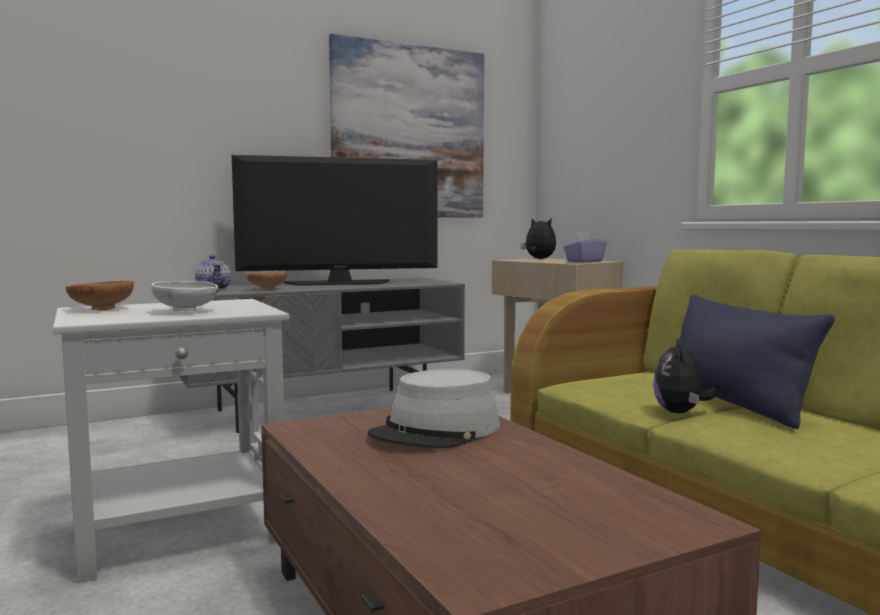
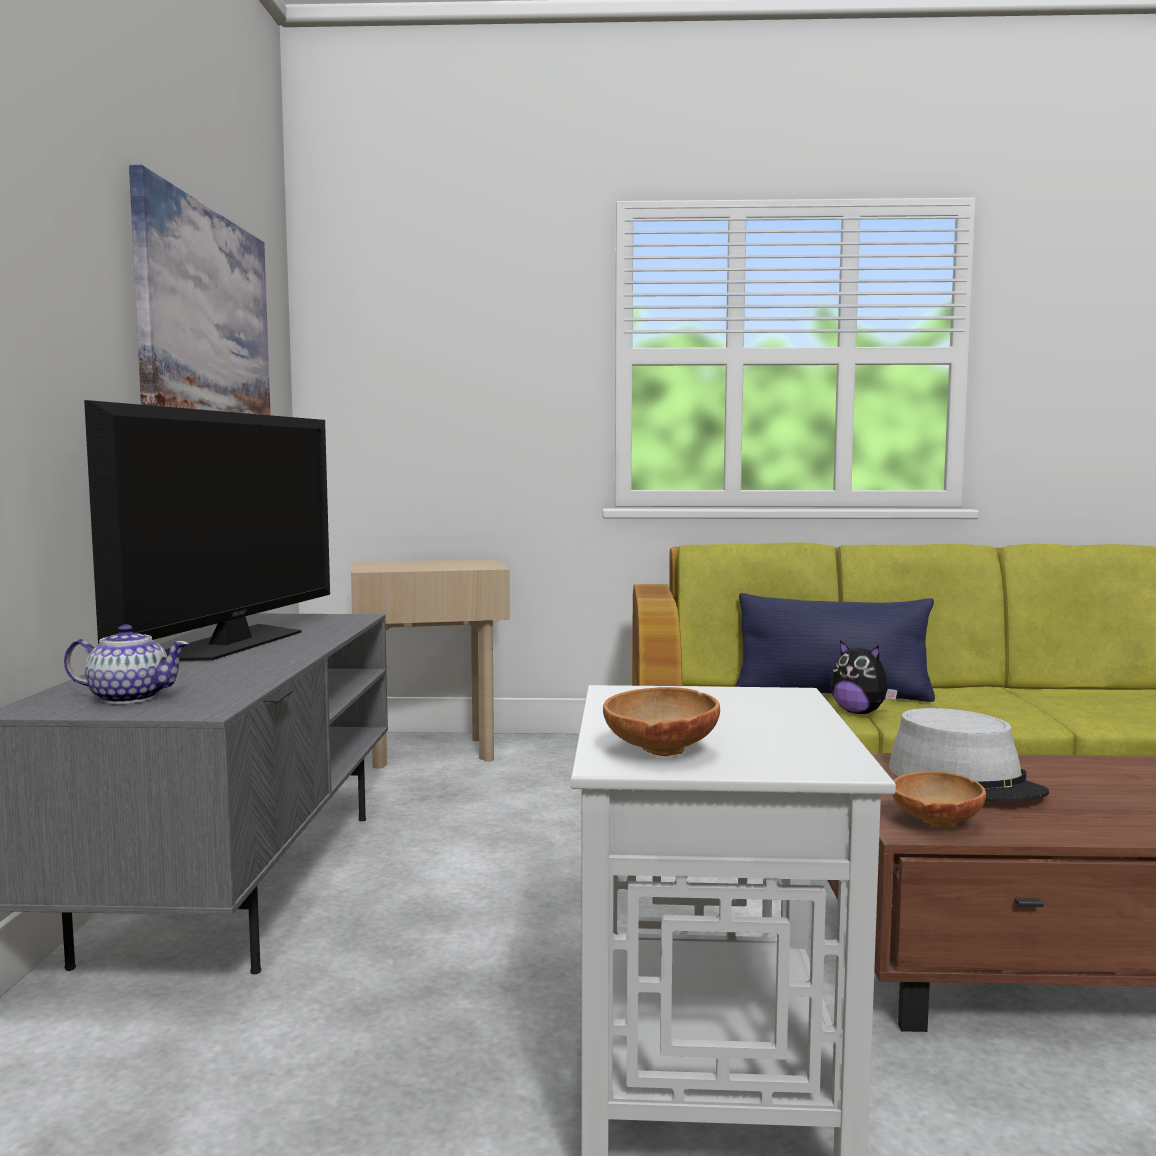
camera: 60 degrees left, 0 degrees up
white bowl [151,281,218,311] -> none
brown bowl [247,272,287,290] -> brown bowl moved to [893,771,986,828]
plush toy [520,218,556,259] -> none
purple tissue box [563,232,607,262] -> none

